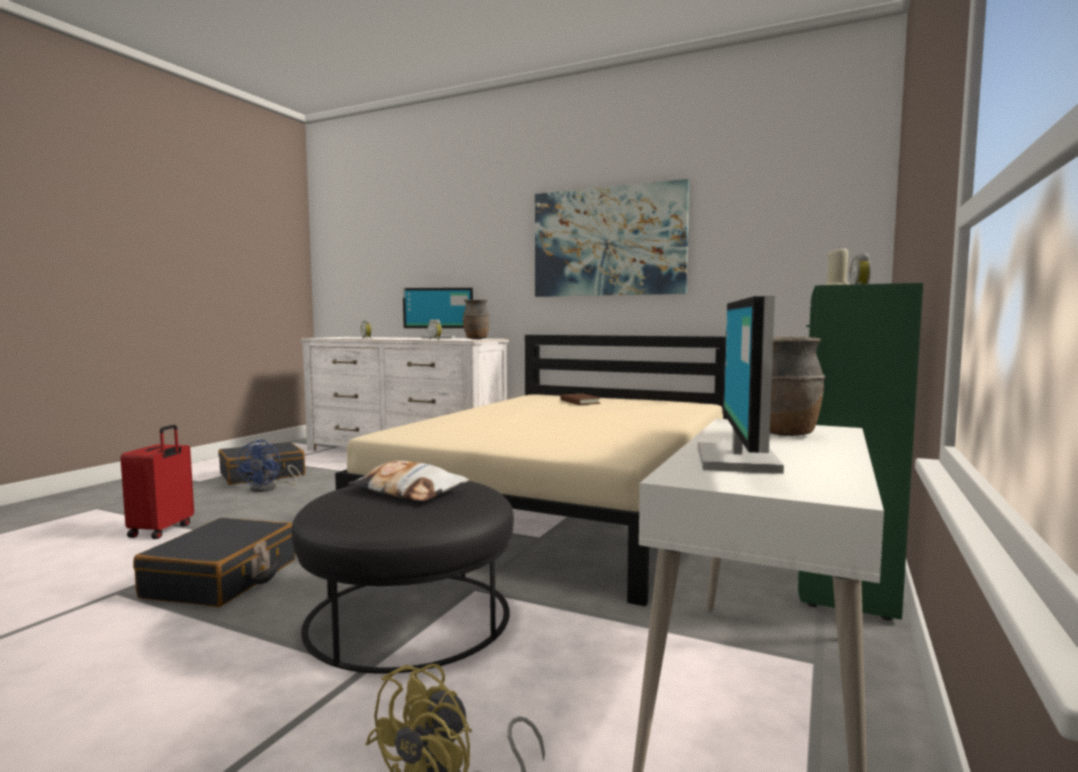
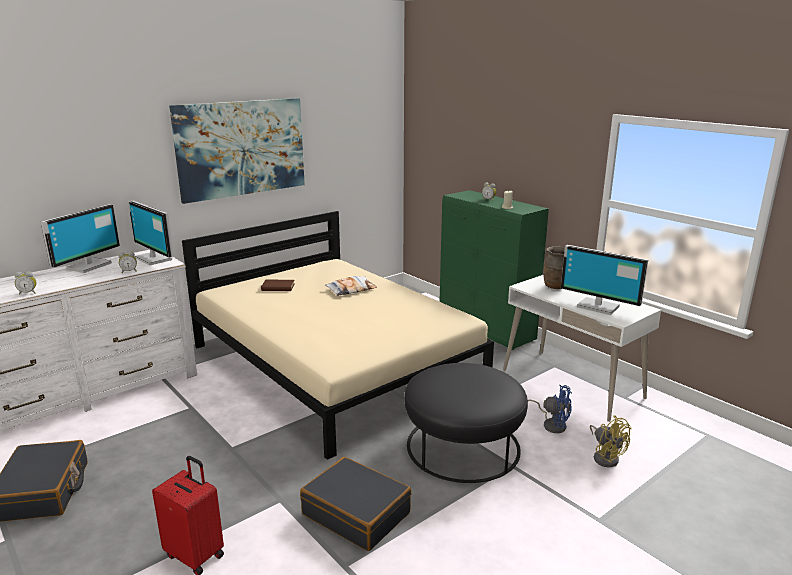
camera: 65 degrees left, 15 degrees up
blue fan [236,439,302,492] -> blue fan moved to [527,385,572,433]
pillow [348,460,469,501] -> pillow moved to [325,276,377,296]
brown vase [463,299,489,339] -> monitor [128,201,174,266]

